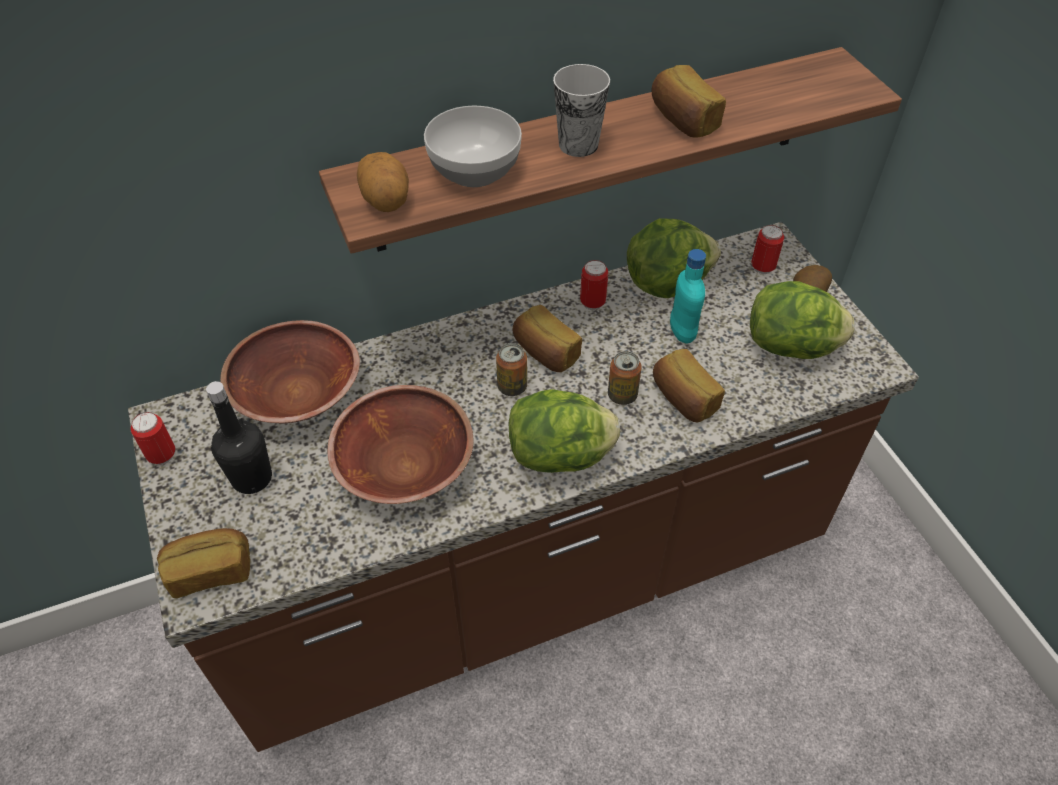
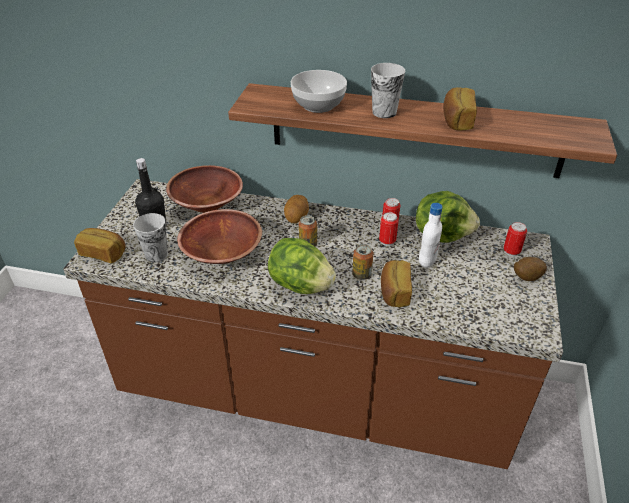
camera: 35 degrees right, 10 degrees down
can [130,412,175,465] -> can moved to [379,212,399,246]
potato [357,152,409,212] -> potato moved to [284,195,309,223]
bread [513,305,582,372] -> none
turquoise bottle [670,249,706,344] -> white bottle [419,203,443,268]
lettuce [750,281,855,359] -> none
none -> cup [133,213,168,262]

